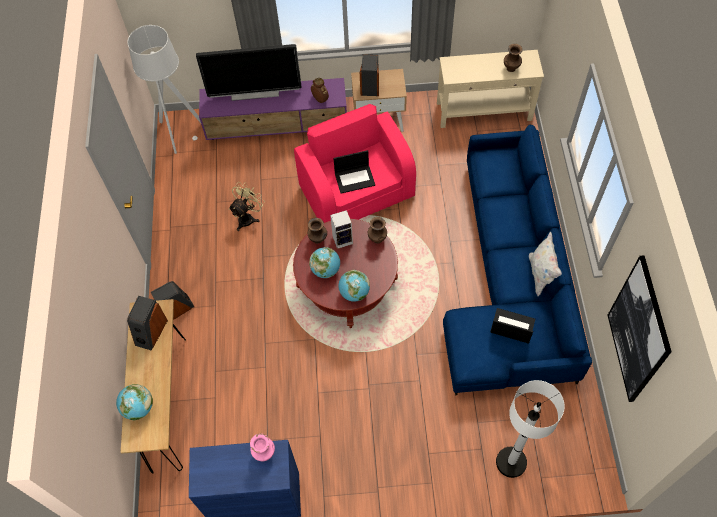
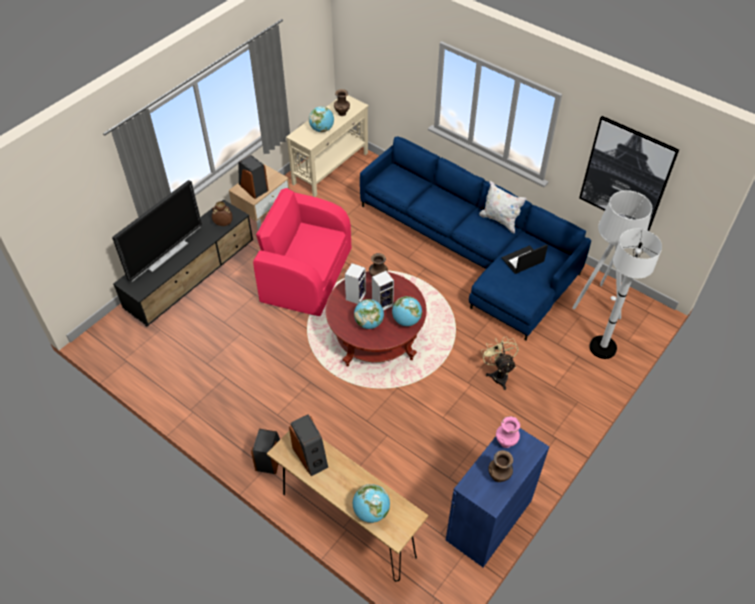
camera: 50 degrees left, 10 degrees down
grey floor lamp [127,25,201,154] -> grey floor lamp moved to [572,190,652,320]
purple tv stand [199,78,347,140] -> black tv stand [113,199,253,326]
beige fan [229,182,265,231] -> beige fan moved to [481,336,518,390]
brown vase [308,218,327,244] -> brown vase moved to [488,450,513,482]
laptop [333,150,375,194] -> none
none -> globe [309,106,334,132]
none -> speaker [372,271,394,311]

